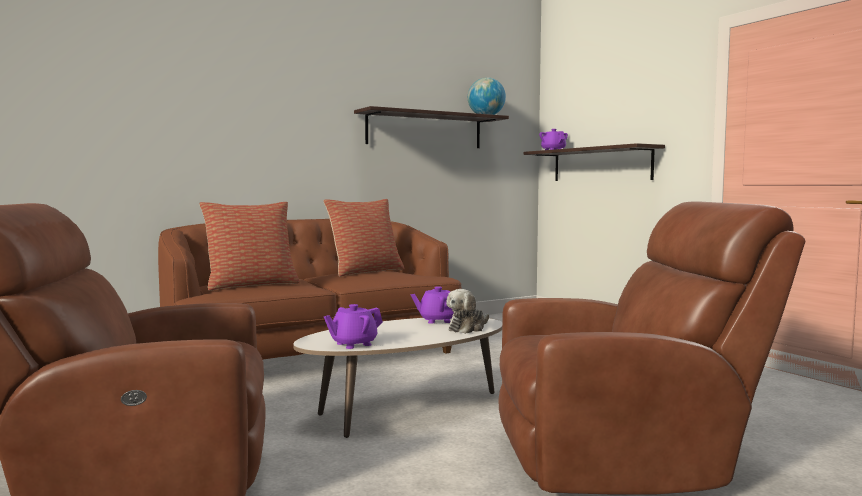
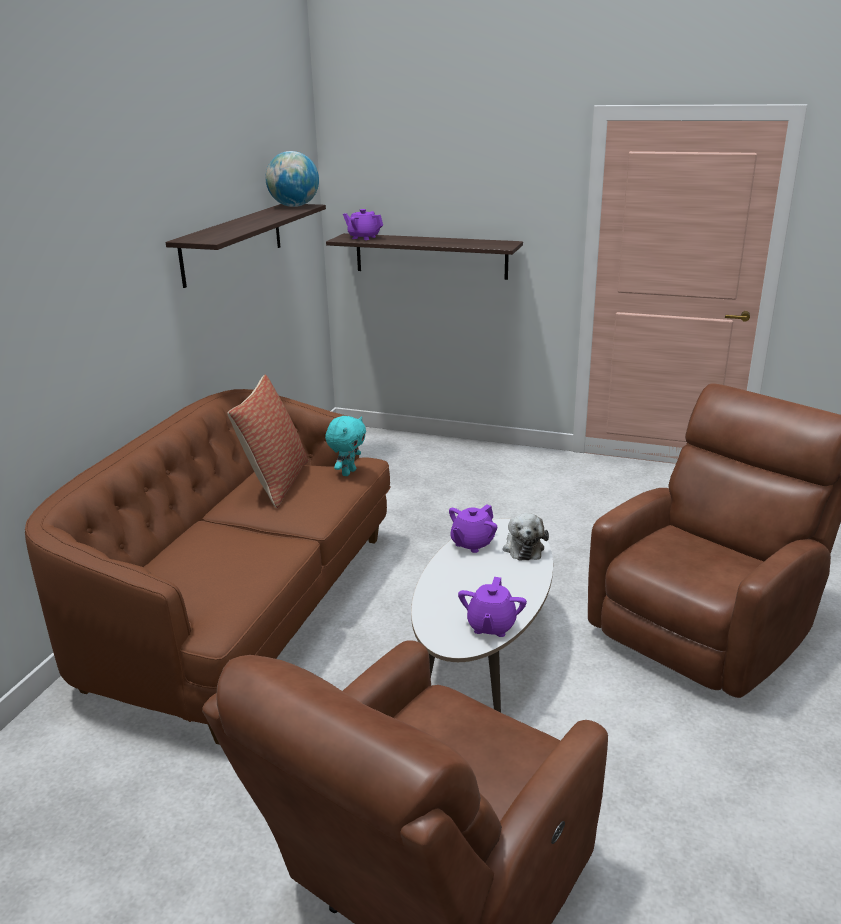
camera: 40 degrees left, 20 degrees up
pillow [199,202,300,291] -> none
none -> turquoise plush toy [325,416,366,476]

